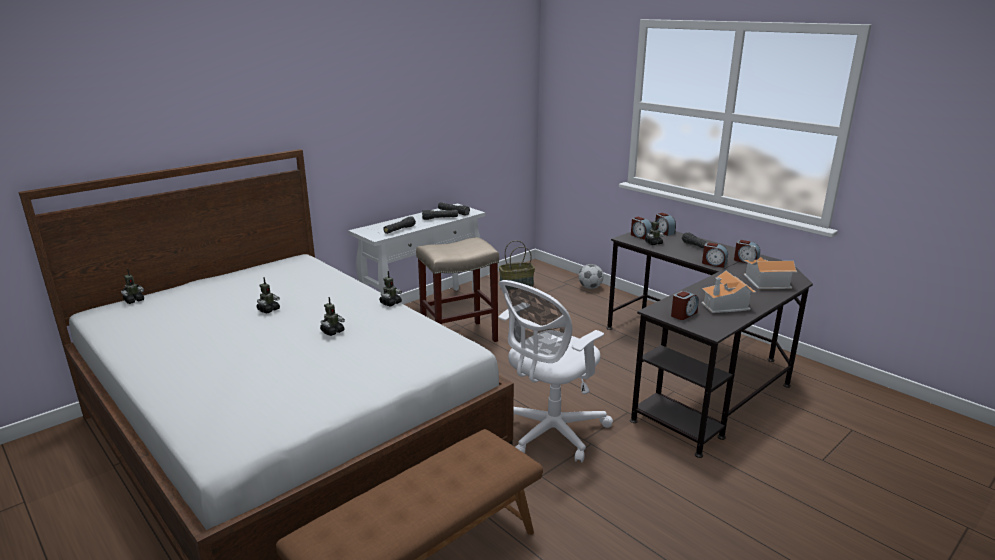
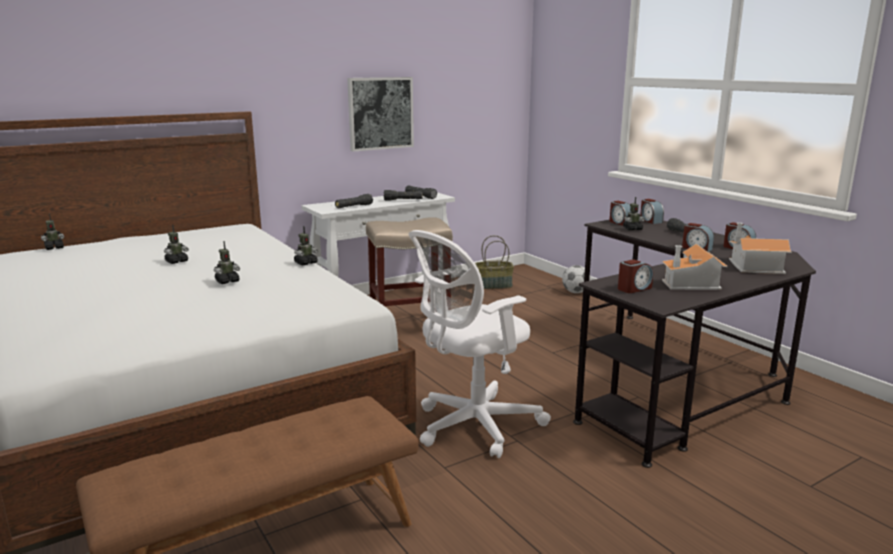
camera: 10 degrees right, 5 degrees down
none -> picture [347,77,414,152]

